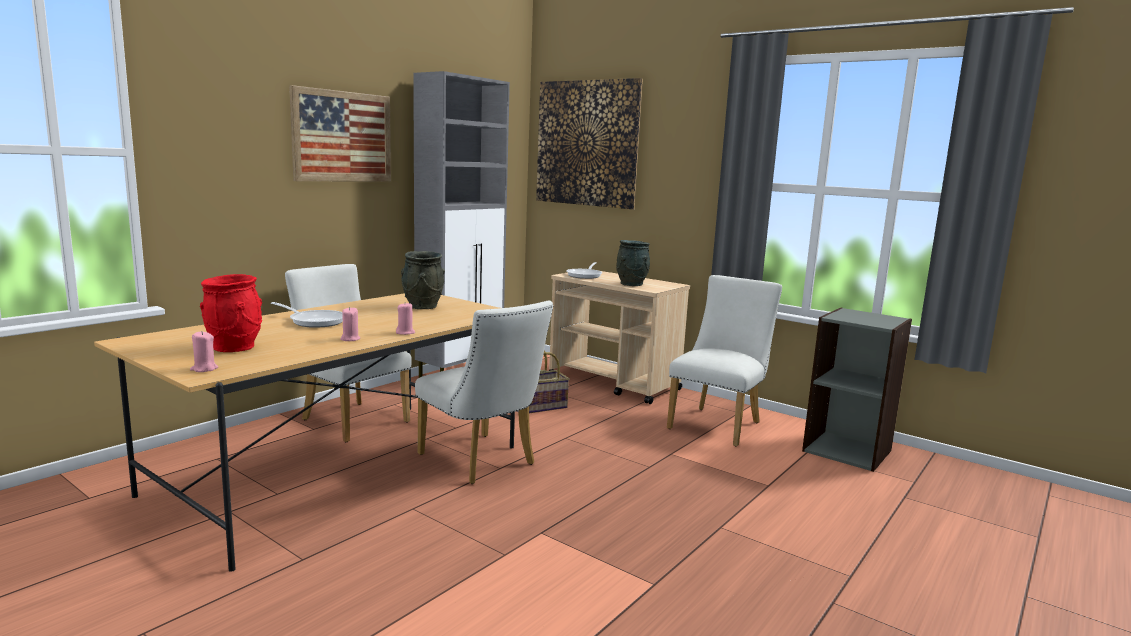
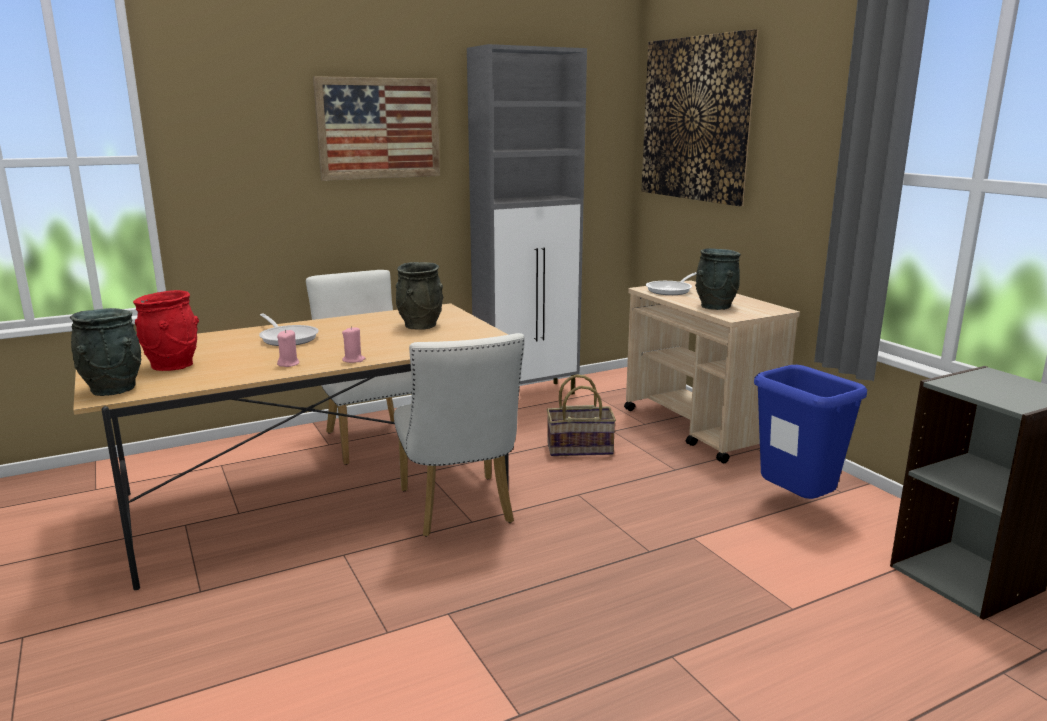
camera: 25 degrees right, 5 degrees up
pink candle [190,331,218,372] -> grey vase [70,308,142,396]
white chair [667,275,782,447] -> blue trash can [754,365,867,499]

